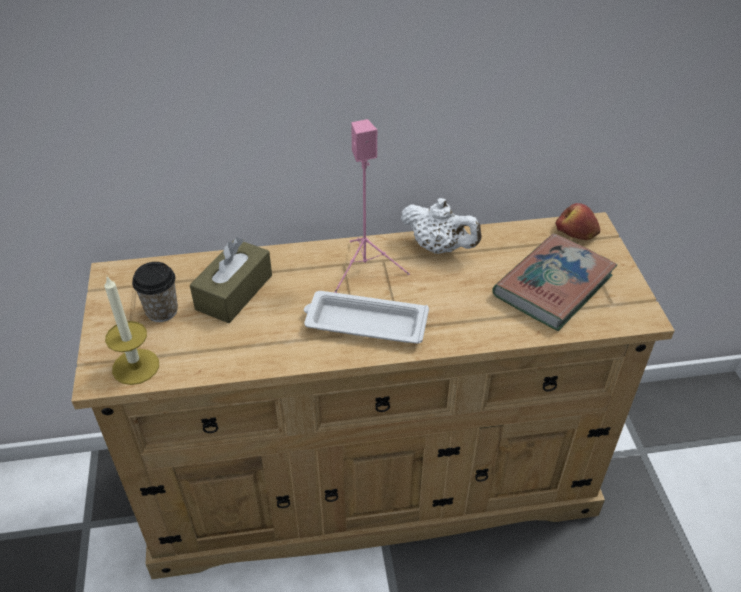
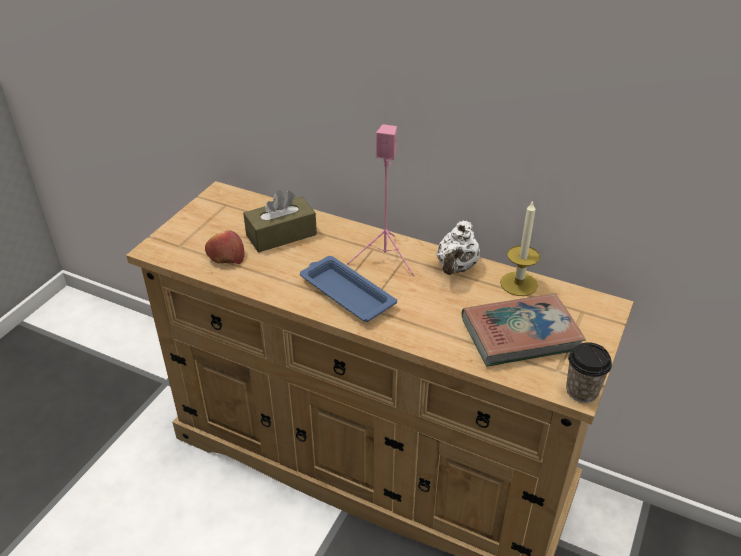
camera: 35 degrees right, 5 degrees down
candle [104,277,159,385] -> candle moved to [500,200,540,296]
cup [132,262,178,322] -> cup moved to [566,342,612,403]
white tray [304,291,429,344] -> blue tray [300,256,397,322]
white teapot [401,198,481,254] -> white teapot turned 45 degrees clockwise [436,220,480,275]
apple [555,203,600,240] -> apple moved to [205,230,245,264]

